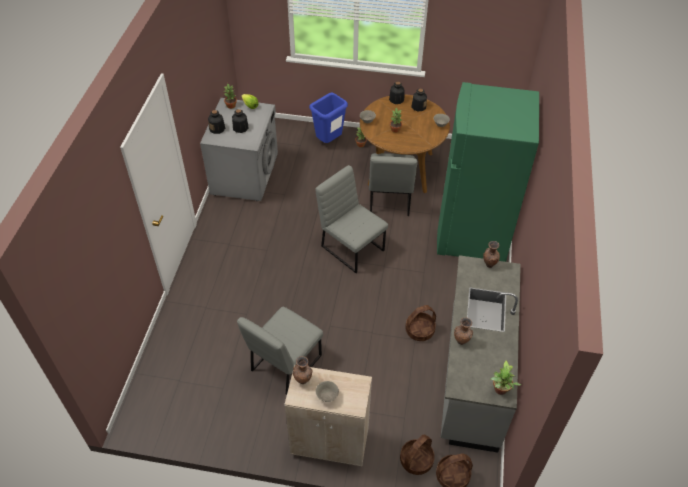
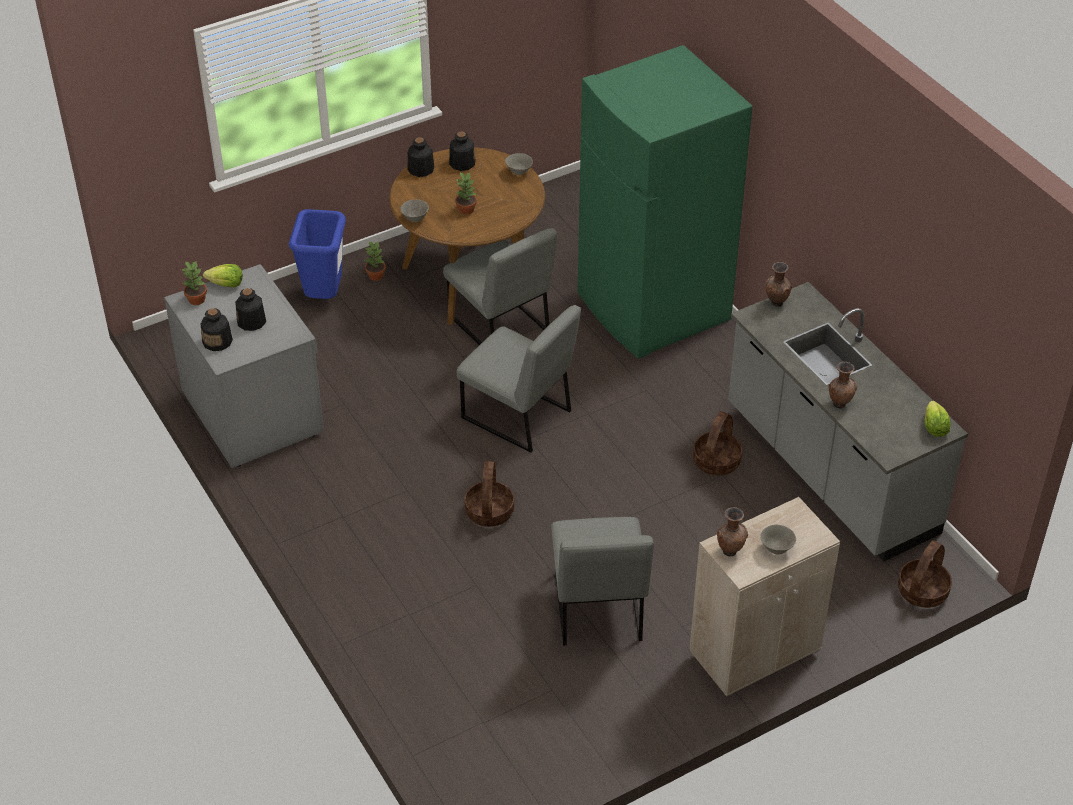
camera: 40 degrees left, 5 degrees down
grey chair [315,165,388,273] -> grey chair turned 150 degrees counterclockwise [457,305,581,452]
basket [400,435,435,475] -> basket moved to [464,461,514,527]
potted plant [490,360,521,395] -> lettuce [925,401,951,437]

